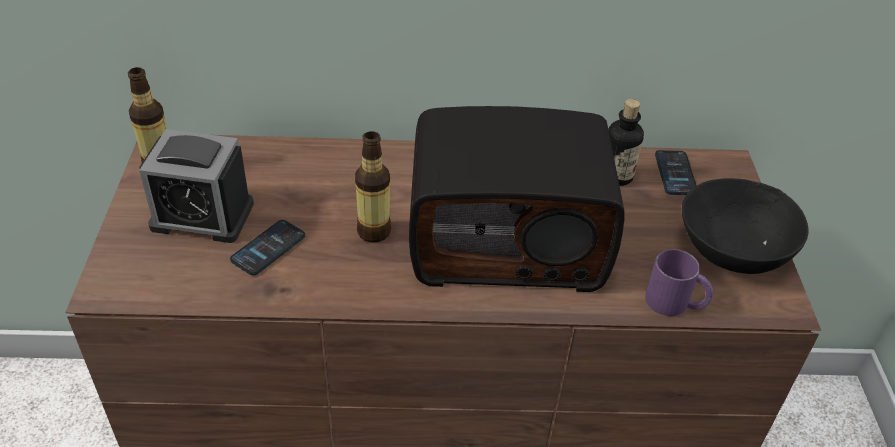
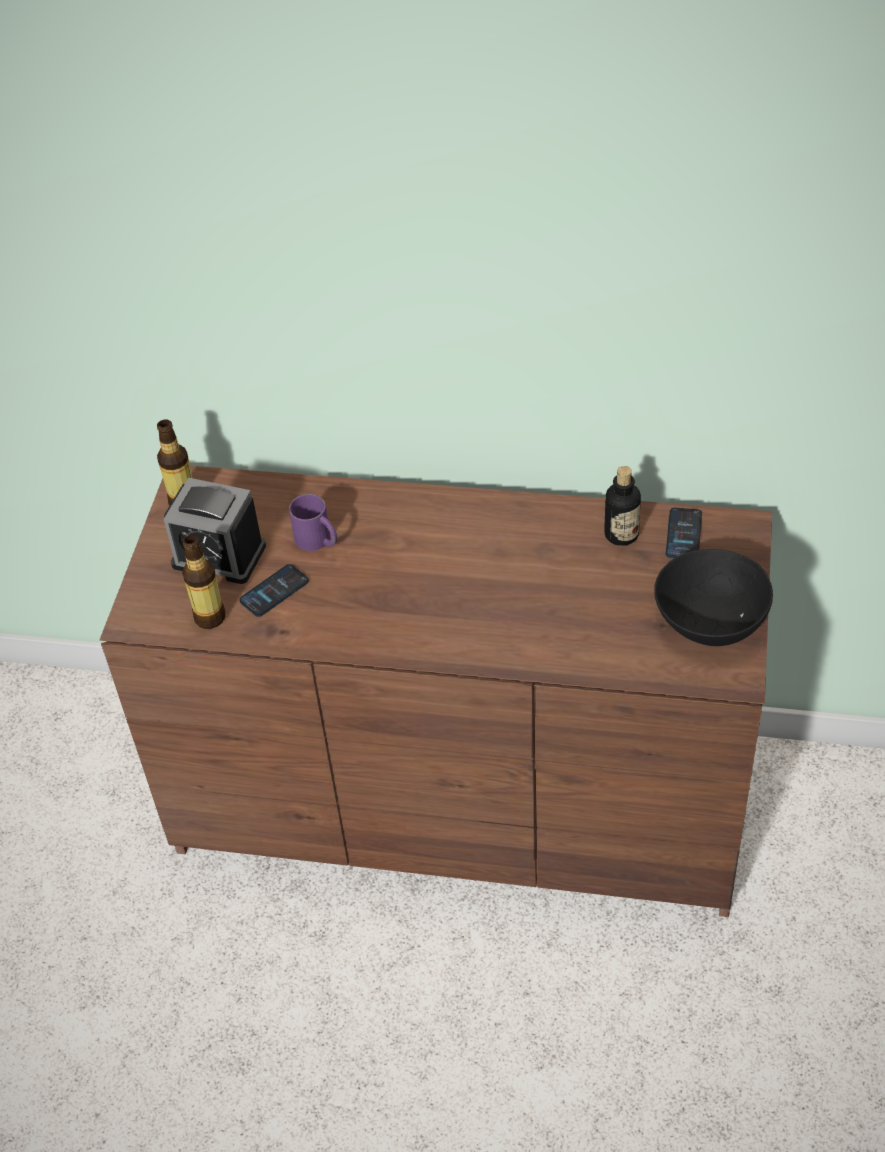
camera: 15 degrees right, 5 degrees up
bottle [355,131,391,243] -> bottle moved to [182,535,225,629]
radio [409,106,625,292] -> none
purple mug [645,249,713,316] -> purple mug moved to [289,494,337,551]

